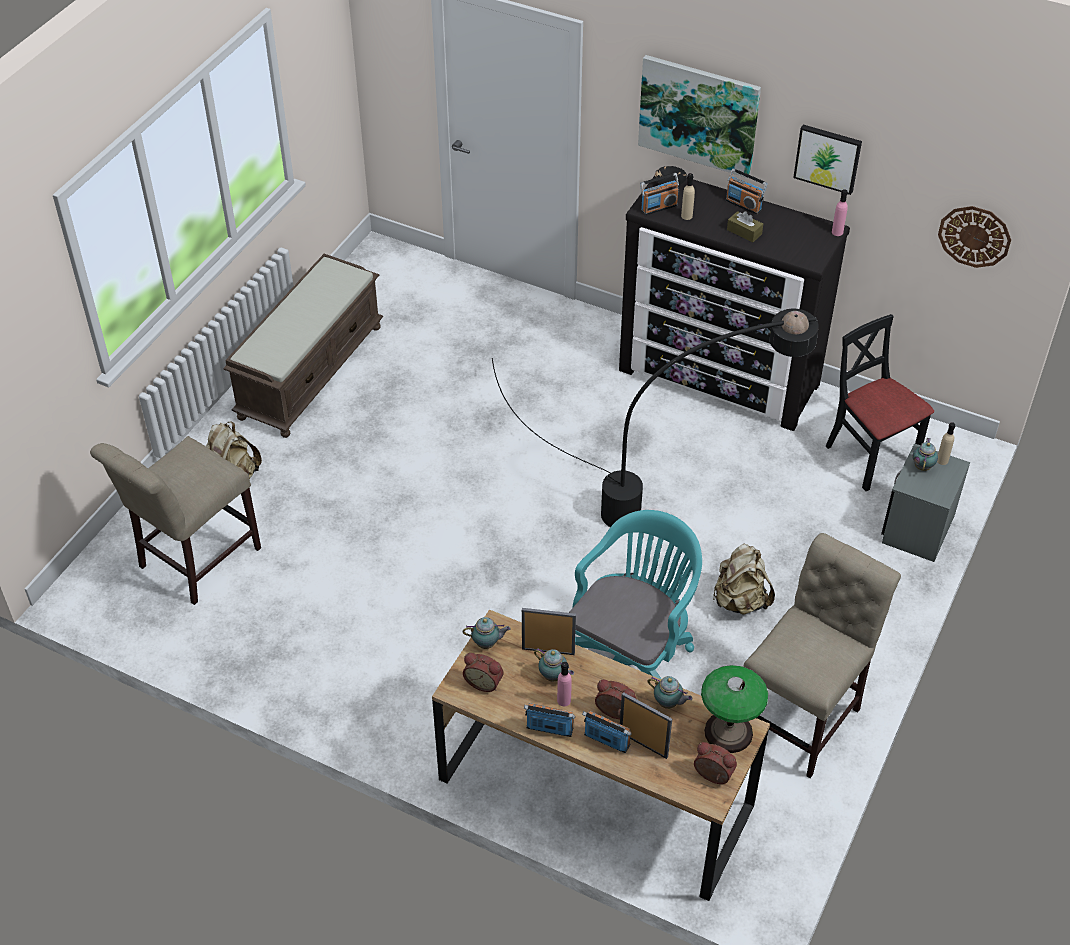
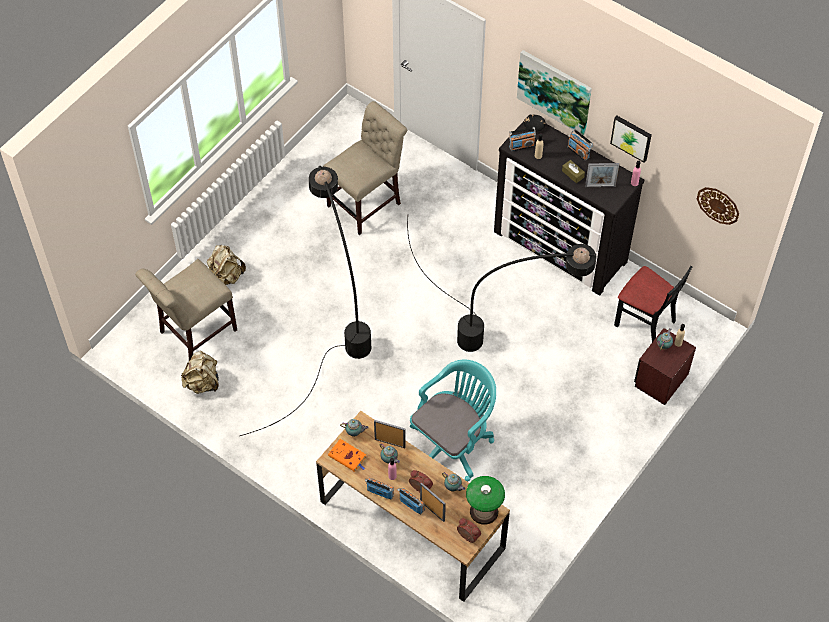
camera: 10 degrees right, 10 degrees up
brown bench [223,254,383,438] -> none
alarm clock [463,653,504,692] -> orange book [328,439,366,472]
beige backpack [713,544,775,615] -> beige backpack moved to [181,351,219,394]
beige chair [742,533,901,778] -> beige chair moved to [323,101,407,235]
black chair [825,314,934,491] -> black chair turned 150 degrees clockwise [614,266,692,342]
grey nightstand [881,443,970,562] -> brown nightstand [634,328,696,405]
none -> black floor lamp [240,166,371,436]
none -> picture frame [585,163,619,187]

